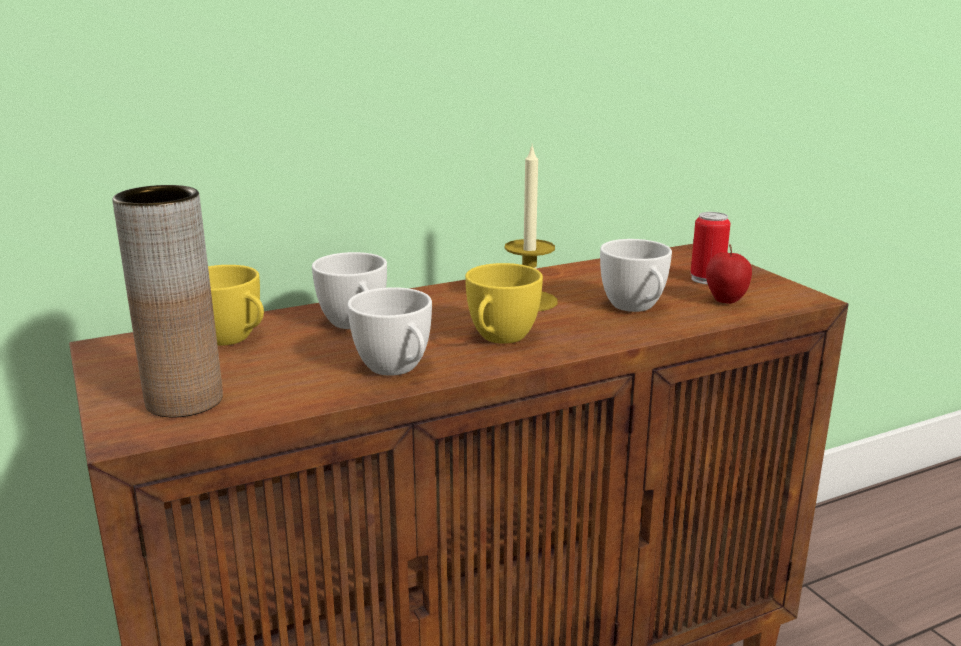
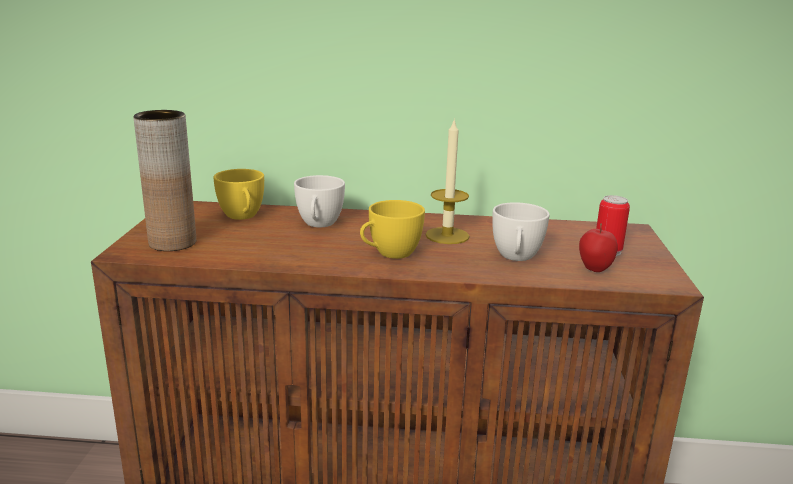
camera: 30 degrees right, 0 degrees up
white cup [348,287,432,376] -> none

